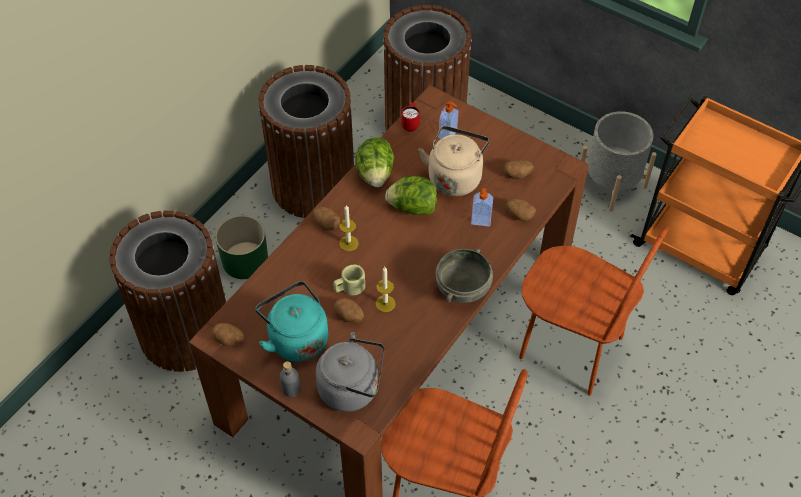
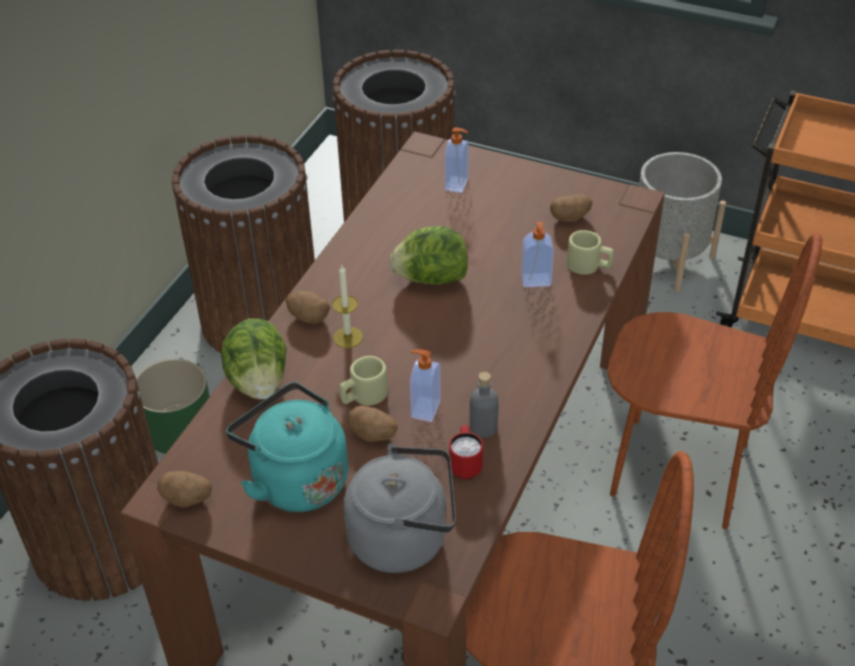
camera: 10 degrees left, 10 degrees down
grey bottle [280,361,301,397] -> grey bottle moved to [470,372,499,438]
lettuce [355,137,394,187] -> lettuce moved to [221,318,287,400]
candle [376,267,396,312] -> soap dispenser [410,349,441,422]
red mug [401,102,420,132] -> red mug moved to [449,425,483,480]
beige kettle [419,126,489,196] -> none
grey bowl [435,249,493,303] -> none
potato [506,199,536,221] -> beige mug [567,230,614,275]

